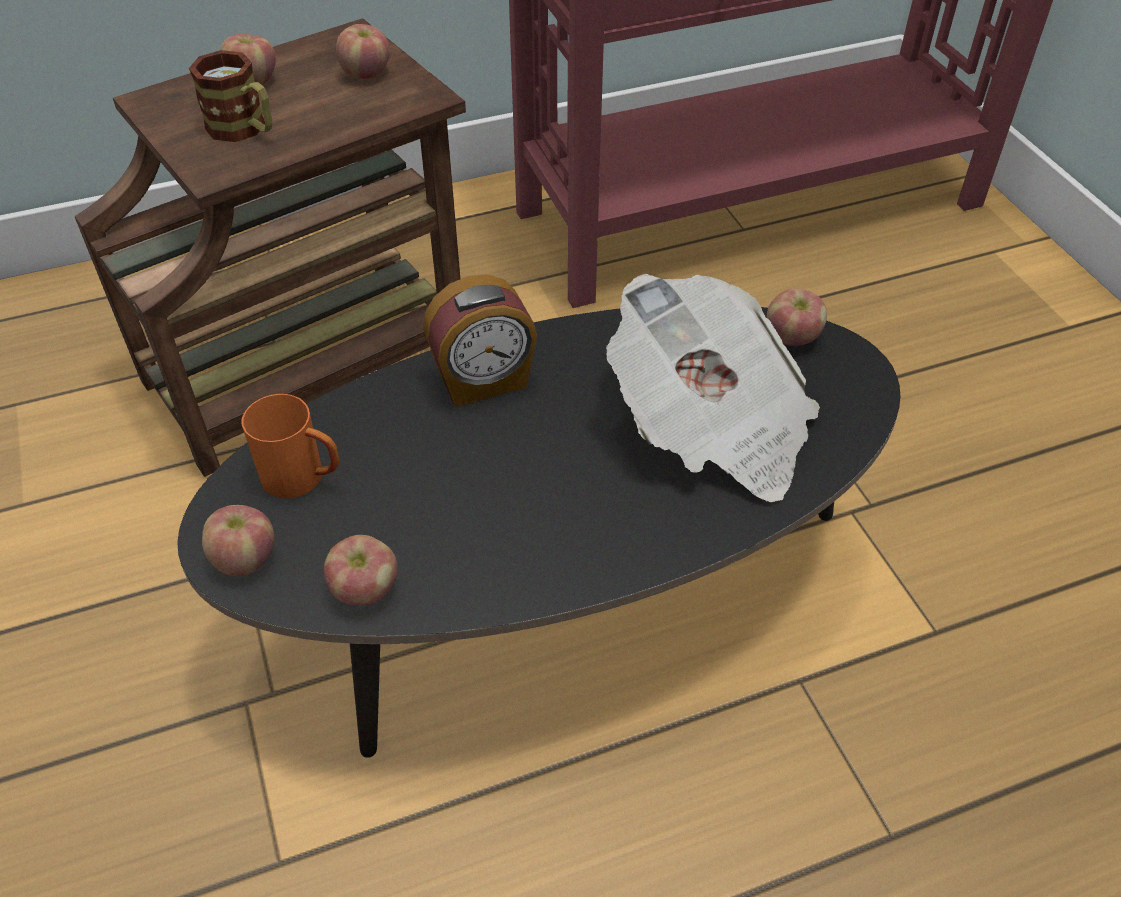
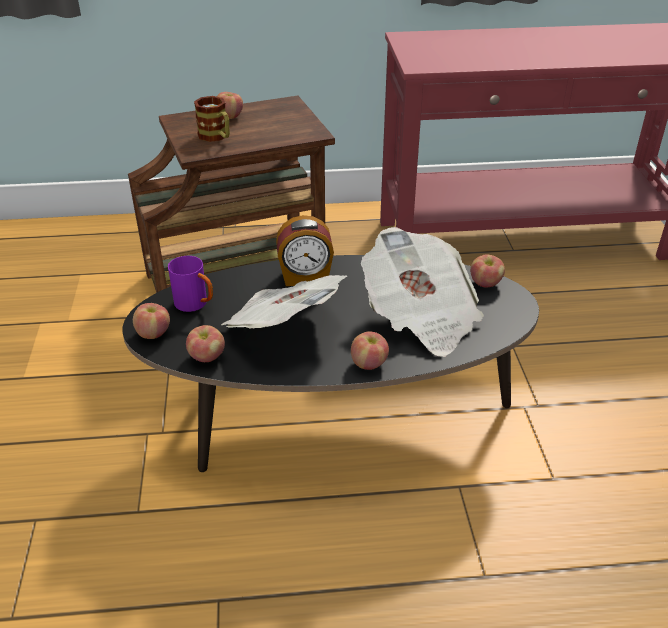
camera: 15 degrees right, 10 degrees down
orange mug [241,394,340,499] -> purple mug [168,256,213,312]
apple [336,24,390,79] -> apple moved to [351,331,389,370]
none -> newspaper [221,275,347,328]

